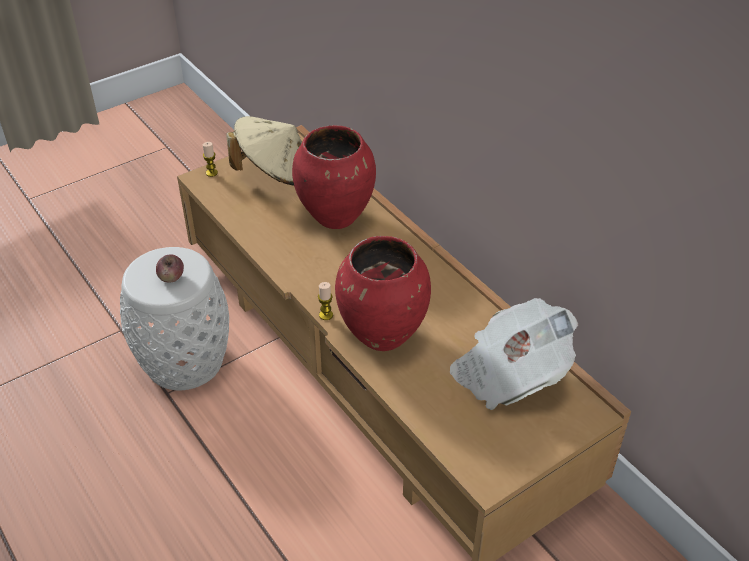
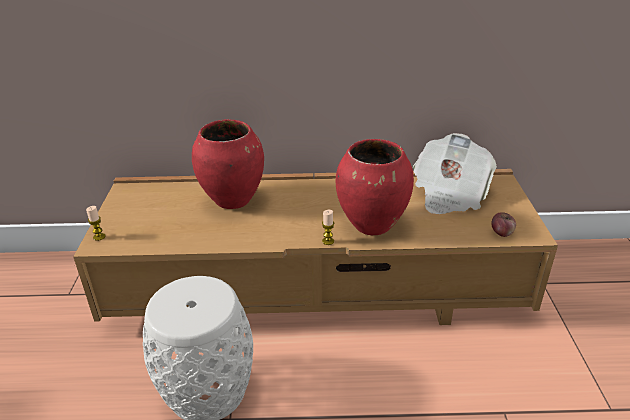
camera: 55 degrees left, 10 degrees down
apple [156,254,184,282] -> apple moved to [492,212,516,237]
beige hat [226,116,302,186] -> none

